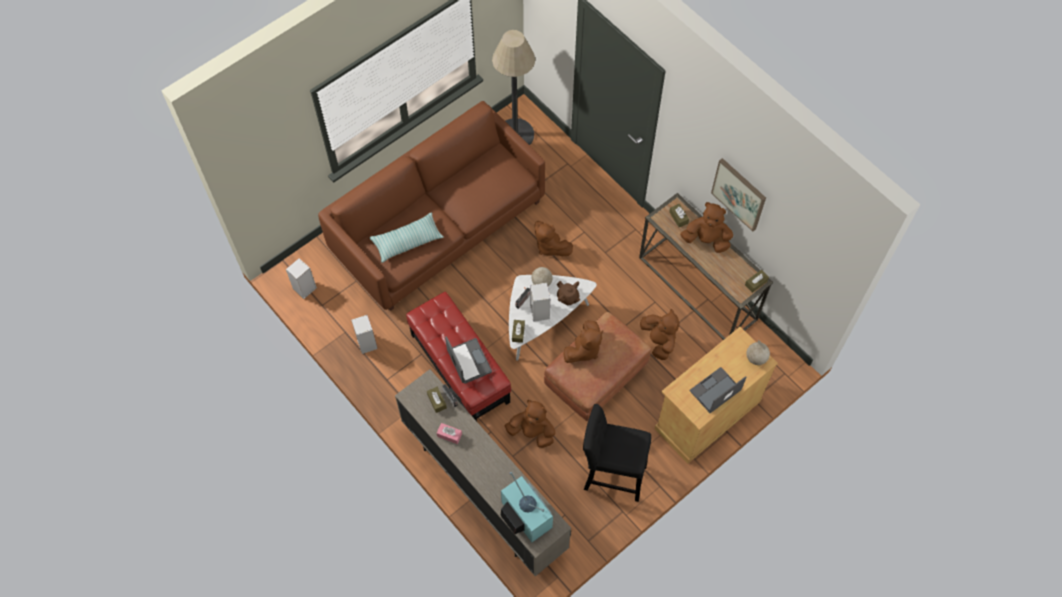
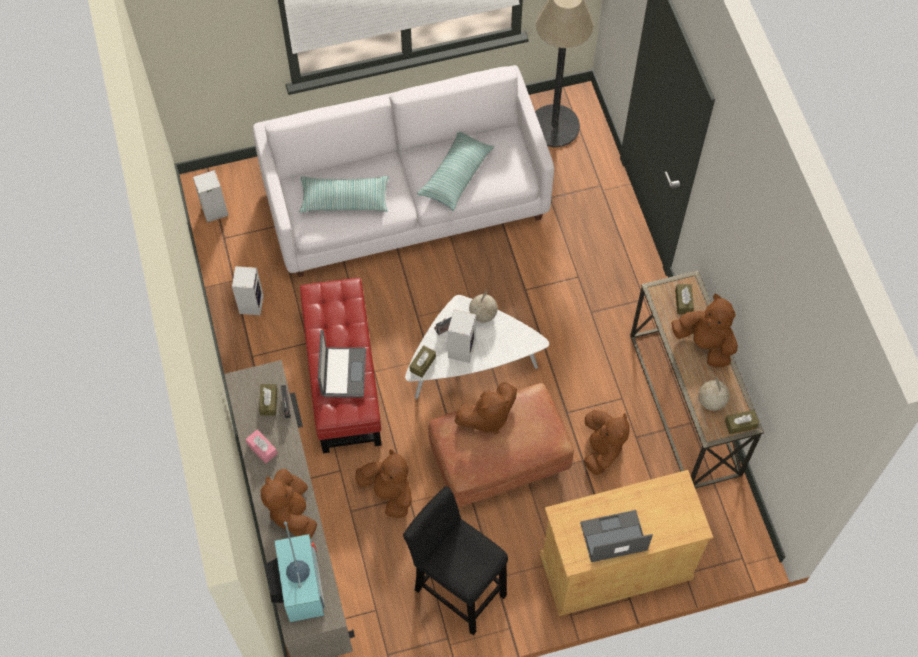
camera: 25 degrees right, 0 degrees up
brown sofa [318,101,545,311] -> white sofa [253,65,554,277]
brown plush toy [534,221,573,256] -> brown plush toy moved to [261,469,317,539]
brown teapot [557,281,581,305] -> none
picture [711,158,766,231] -> none
globe [746,340,770,365] -> globe moved to [698,376,729,411]
none -> pillow [417,132,495,211]

